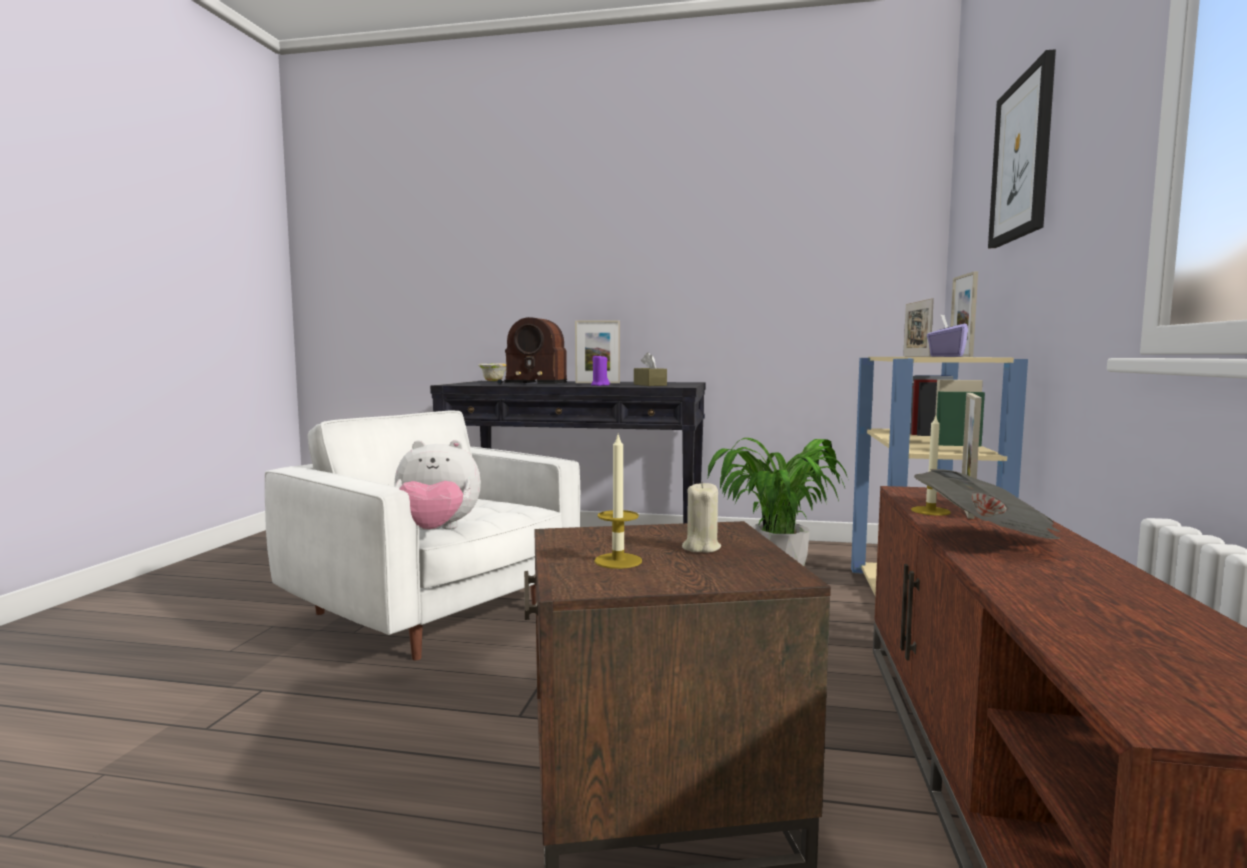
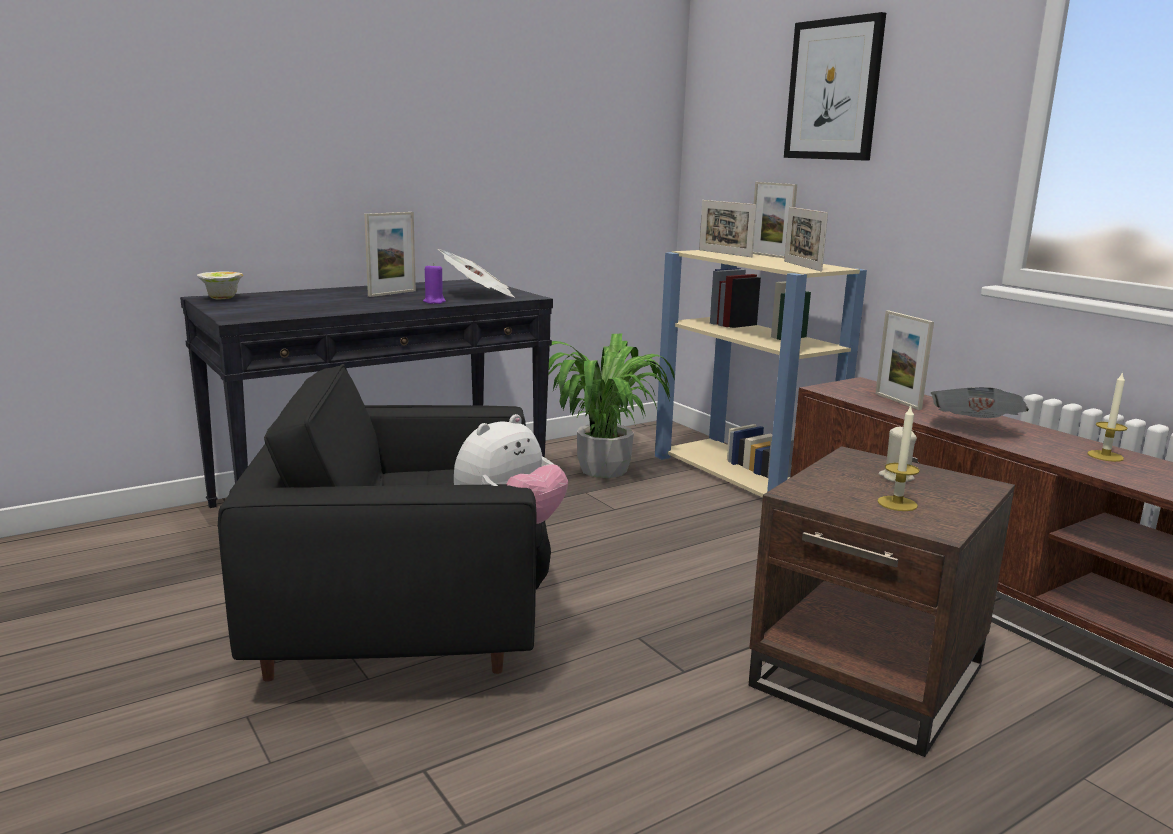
camera: 45 degrees left, 10 degrees up
white armchair [265,410,580,660] -> black armchair [218,364,551,682]
radio [497,317,567,384] -> none
brown tissue box [634,352,667,386] -> newspaper [438,249,515,298]
candle [911,416,951,516] -> candle moved to [1087,372,1127,462]
purple tissue box [927,314,968,357] -> picture frame [784,207,828,272]

